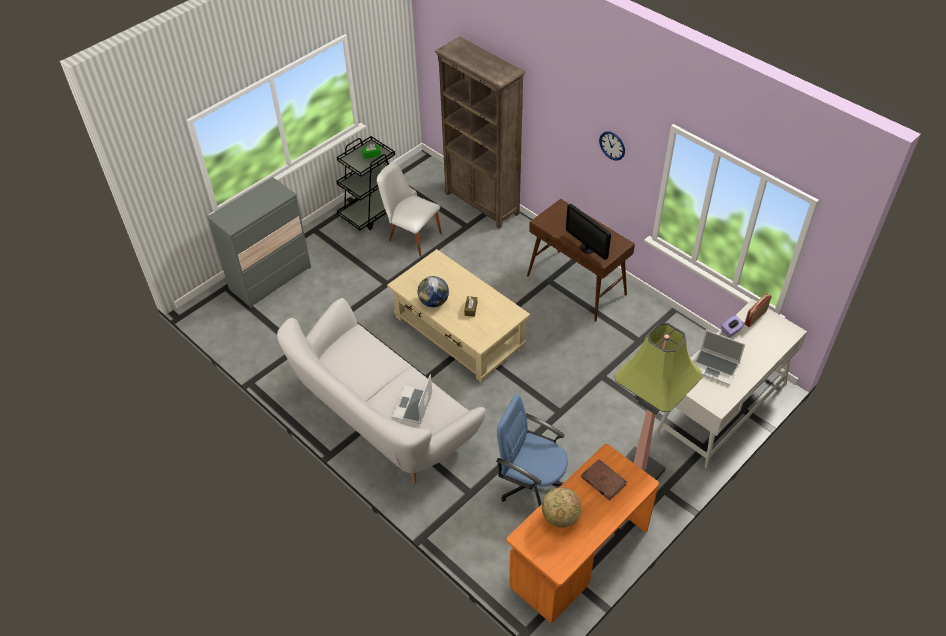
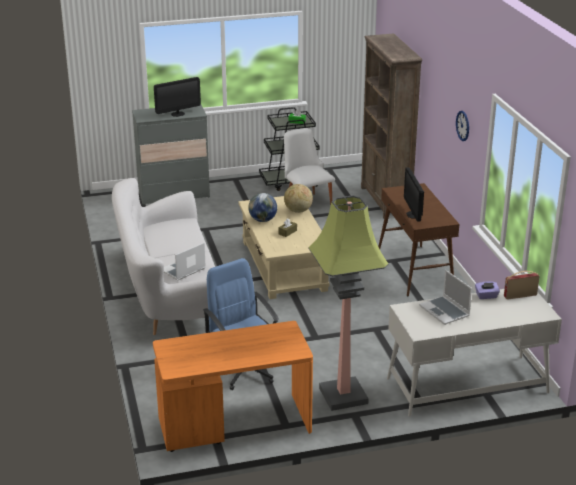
camera: 30 degrees right, 20 degrees down
globe [542,487,582,528] -> globe moved to [284,184,313,213]
brown book [581,459,627,501] -> none
none -> monitor [154,77,201,117]

